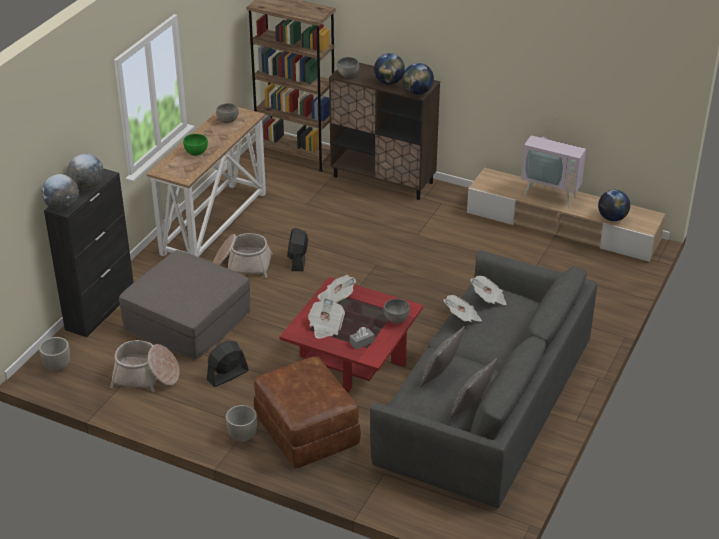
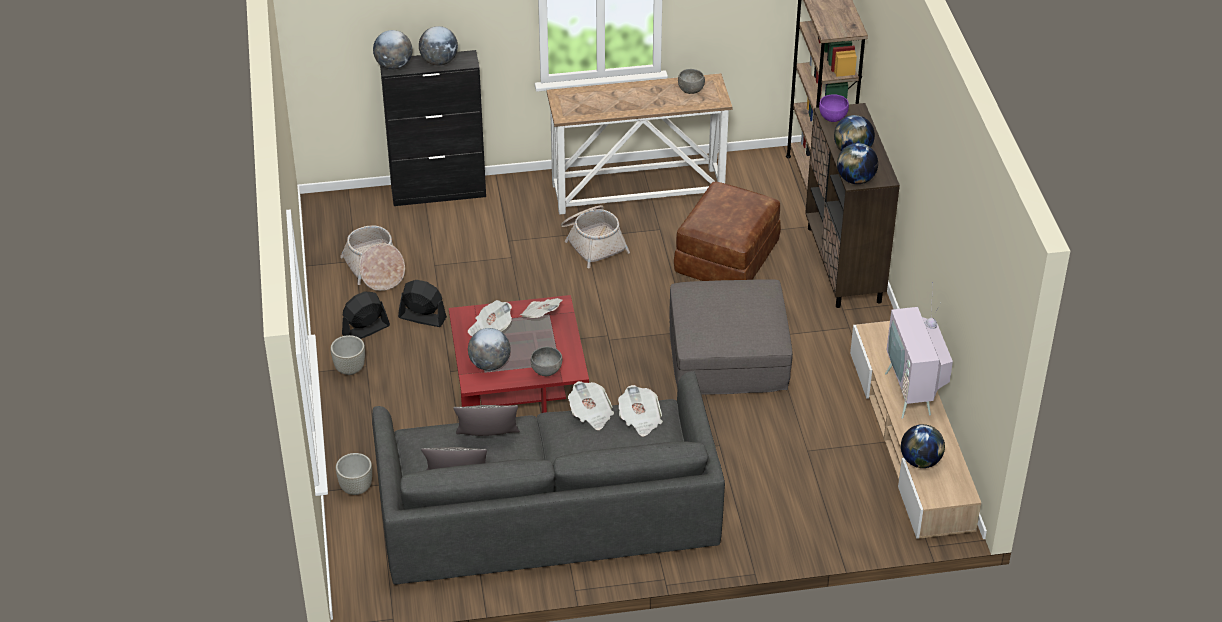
camera: 55 degrees right, 5 degrees up
grey planter [39,337,70,371] -> grey planter moved to [336,453,372,495]
grey ottoman [119,250,251,360] -> grey ottoman moved to [670,279,793,395]
green bowl [183,134,208,156] -> none
brown ottoman [254,356,361,469] -> brown ottoman moved to [674,182,781,281]
black fan [287,228,308,271] -> black fan moved to [342,291,390,339]
grey bowl [337,57,359,78] -> purple bowl [819,94,849,122]
grey tissue box [350,327,375,349] -> globe [468,328,511,371]

